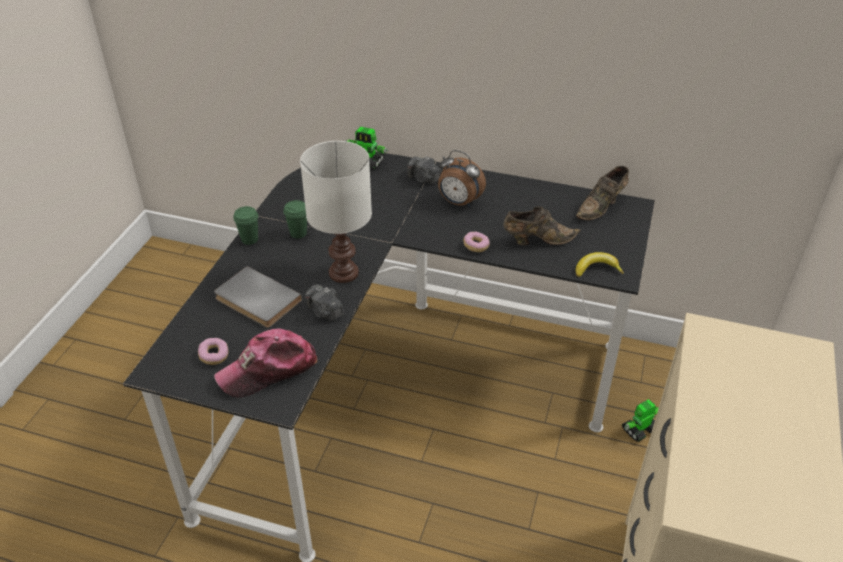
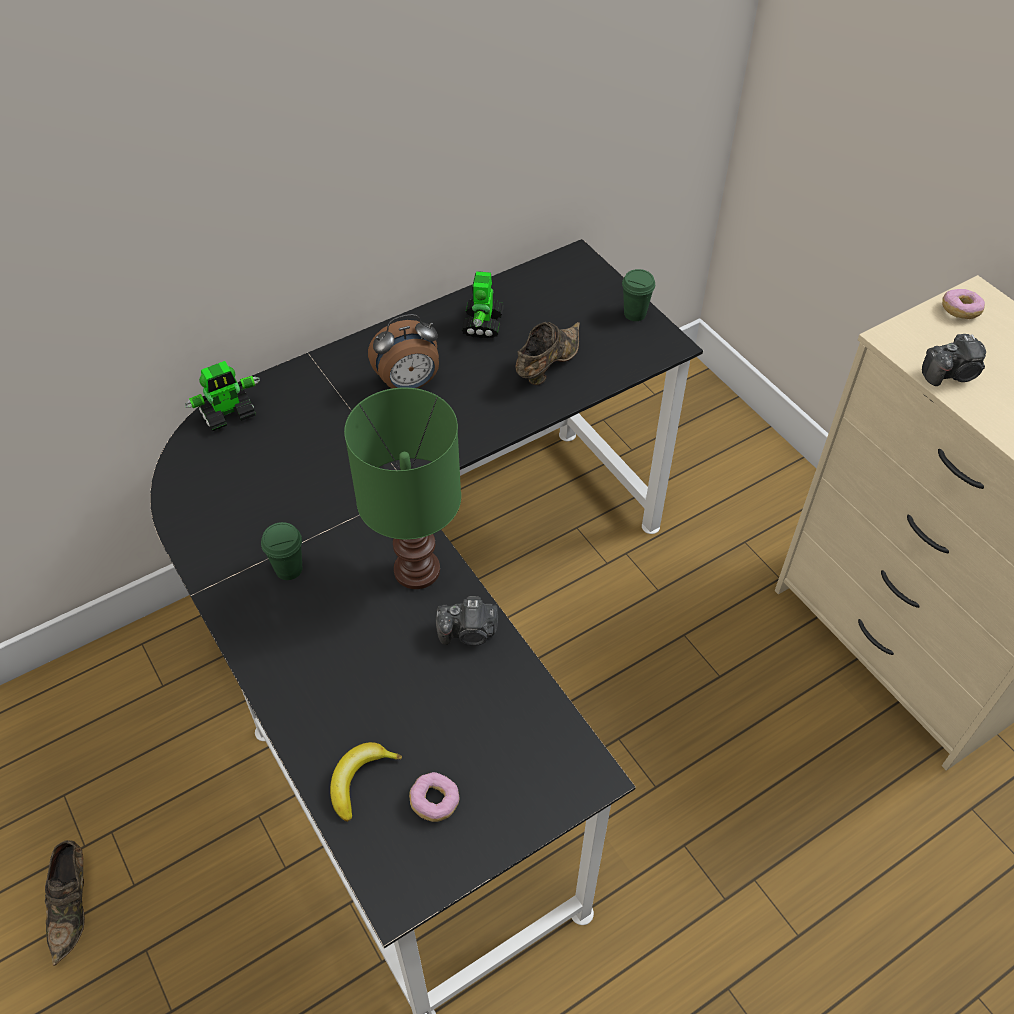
camera: 50 degrees left, 10 degrees up
grey book [214,266,302,328] -> none
cap [214,328,317,398] -> none
green cup [233,206,258,245] -> green cup moved to [622,269,655,321]
white table lamp [300,141,372,283] -> green table lamp [344,387,461,589]
camera [408,156,441,184] -> camera moved to [922,334,986,386]
donut [463,232,490,252] -> donut moved to [942,289,985,319]
brown shoe [576,166,629,220] -> brown shoe moved to [45,840,85,966]
banana [576,252,624,277] -> banana moved to [330,742,402,822]
toy robot [622,399,659,442] -> toy robot moved to [461,271,504,338]

